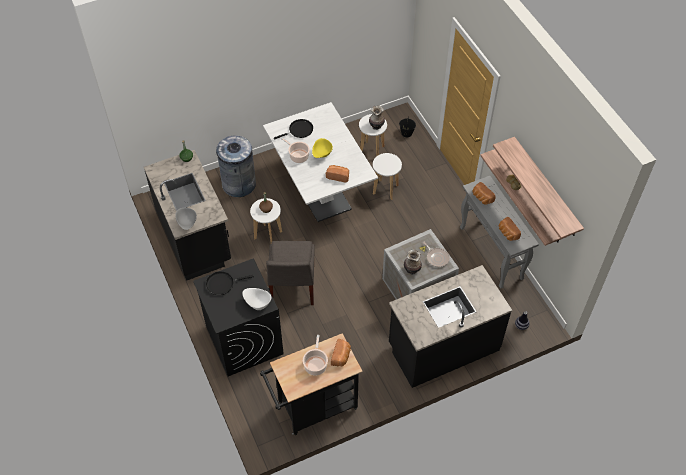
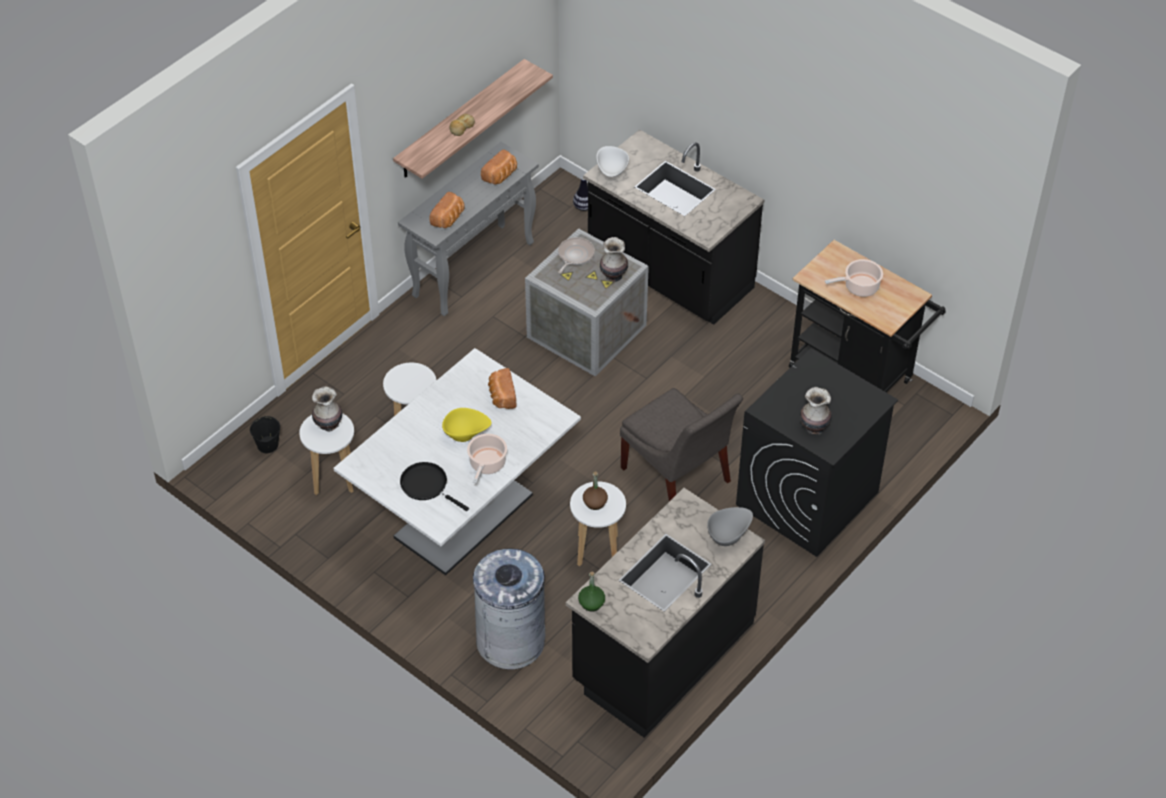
camera: 115 degrees left, 5 degrees down
black frying pan [206,271,254,295] -> vase [800,387,832,434]
white bowl [242,288,271,310] -> white bowl moved to [596,146,629,177]
grey chair [266,241,315,305] -> grey chair turned 75 degrees clockwise [620,388,743,501]
bread [331,339,351,366] -> none
shelf [493,137,584,239] -> none

